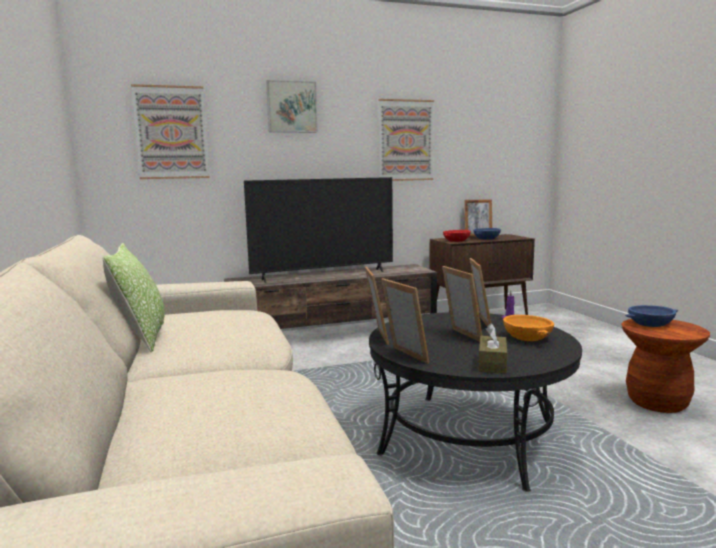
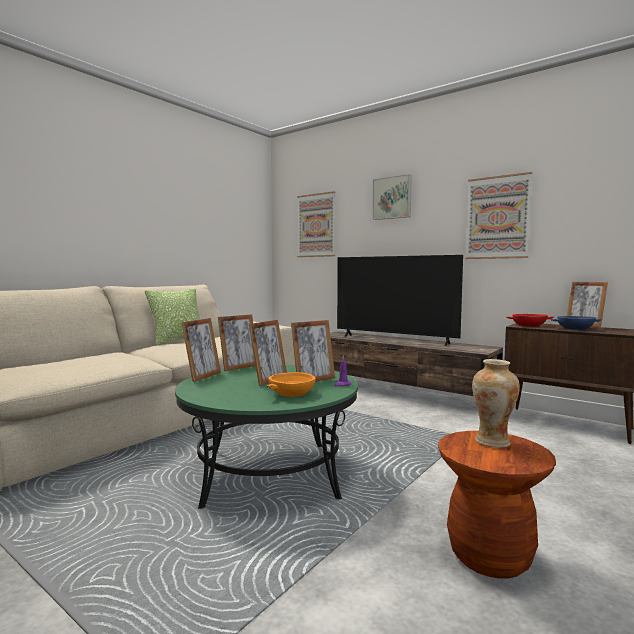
camera: 55 degrees right, 5 degrees down
black coffee table [369,312,582,492] -> green coffee table [175,365,358,509]
brown tissue box [479,323,507,374] -> none
blue bowl [625,305,678,327] -> vase [472,359,520,448]

